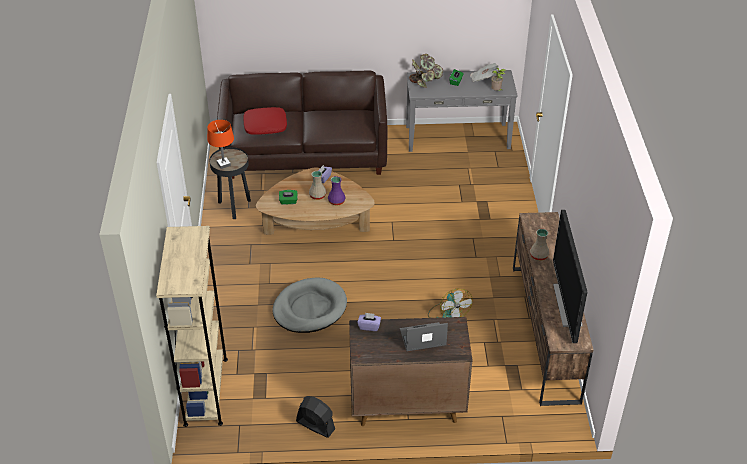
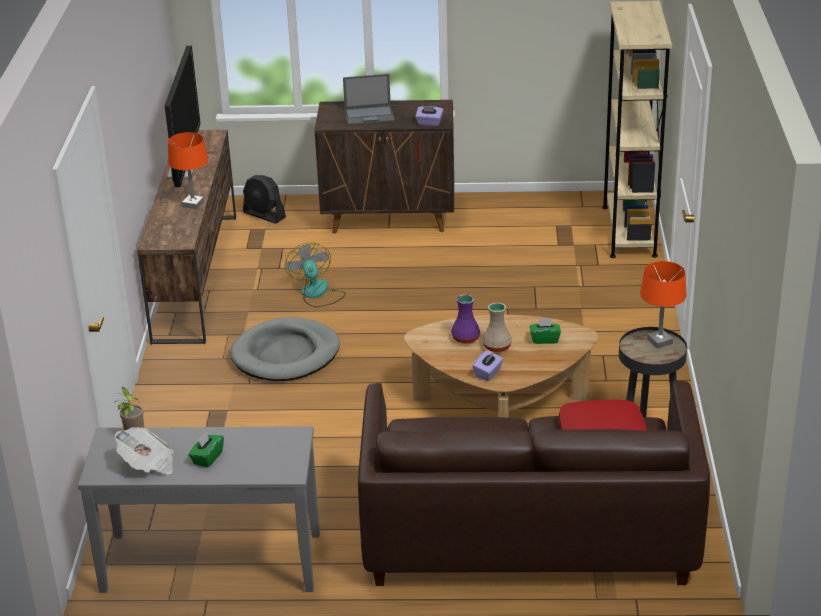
camera: 175 degrees left, 10 degrees down
grey dog bed [273,278,347,333] -> grey dog bed moved to [230,317,340,381]
black fan [296,396,335,438] -> black fan moved to [243,175,286,224]
potted plant [409,54,443,88] -> none
beige vase [530,229,550,261] -> orange table lamp [168,132,208,209]

